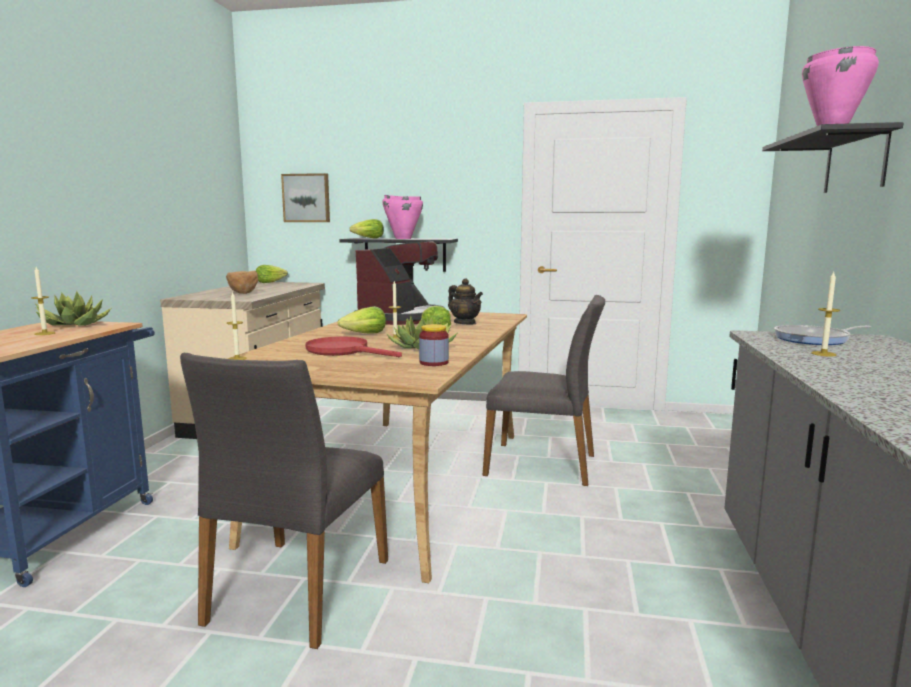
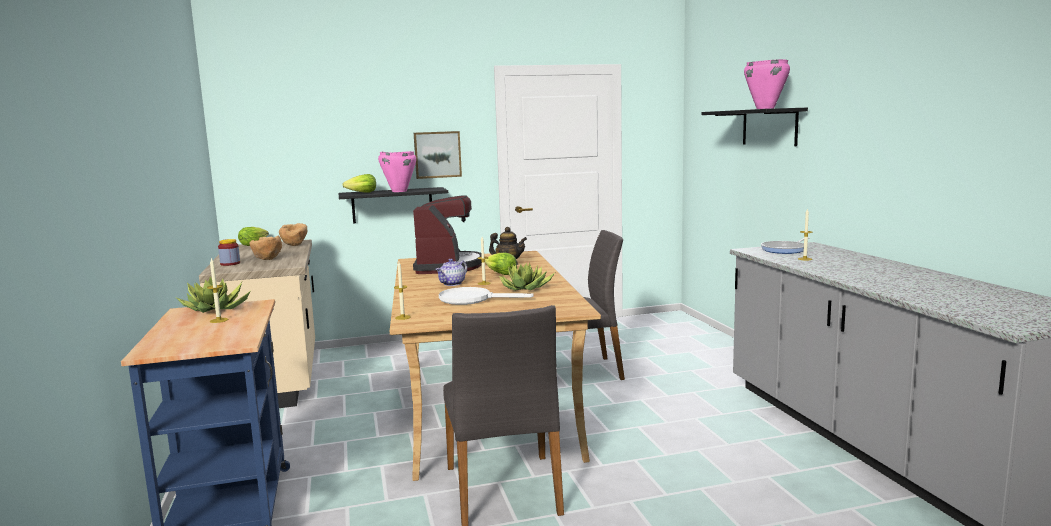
camera: 25 degrees left, 0 degrees up
picture [281,173,330,222] -> picture moved to [414,131,462,179]
red frying pan [305,336,402,357] -> white frying pan [439,287,533,305]
lettuce [338,306,386,334] -> teapot [435,259,467,286]
jar [419,324,449,366] -> jar moved to [218,239,240,266]
none -> brown bowl [279,223,308,246]

